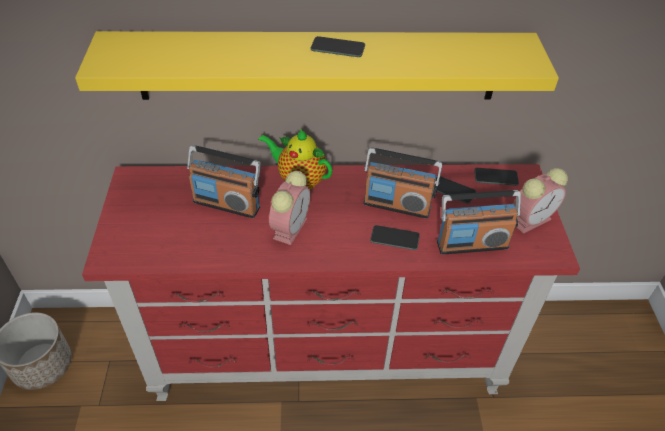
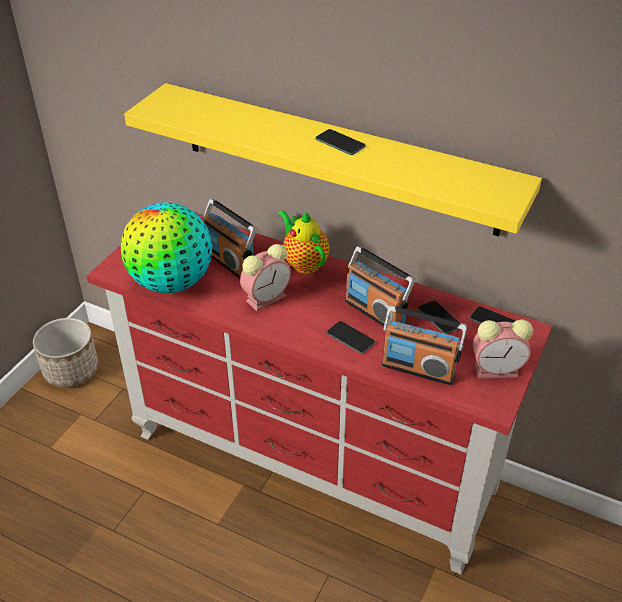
camera: 30 degrees right, 5 degrees down
none -> globe [121,203,212,293]

